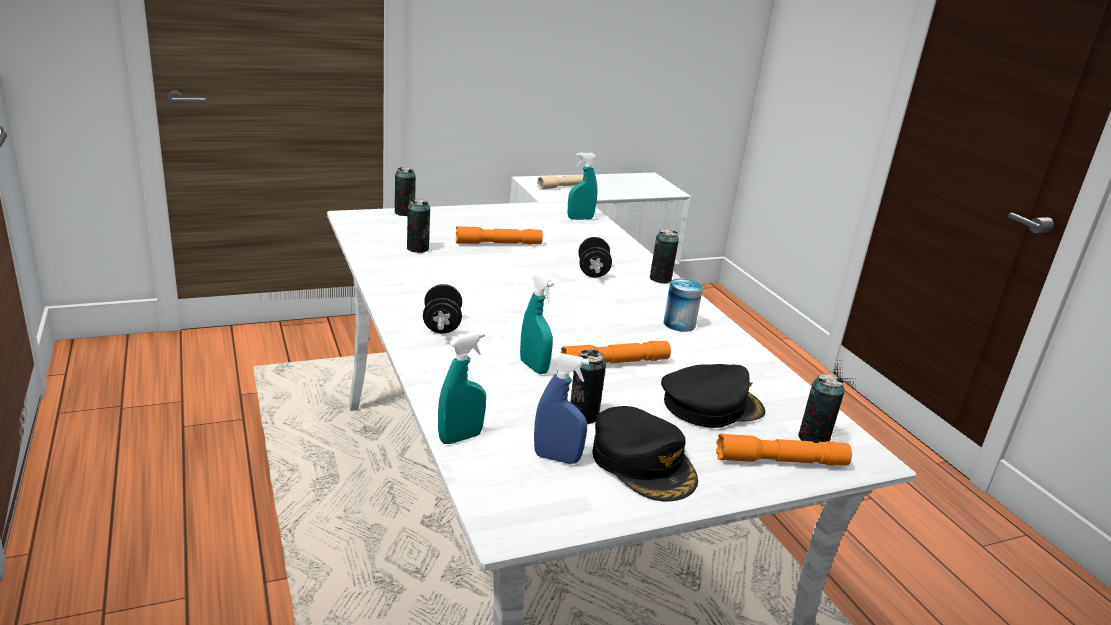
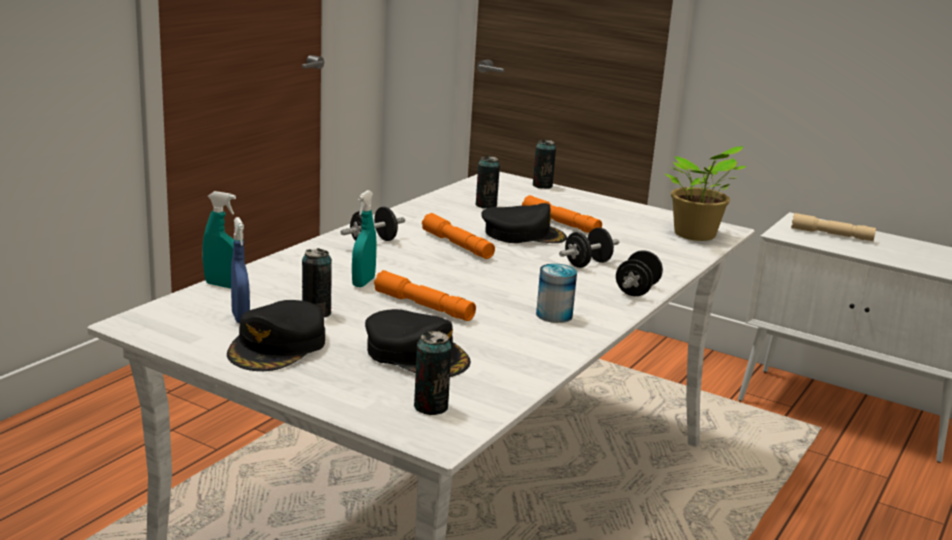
camera: 55 degrees right, 5 degrees down
turquoise spray bottle [568,153,598,220] -> potted plant [665,146,747,241]
can [650,229,679,283] -> black dumbbell [616,250,663,296]
orange flashlight [716,434,852,466] -> orange flashlight moved to [422,213,495,259]
none -> black cap [481,203,567,243]

